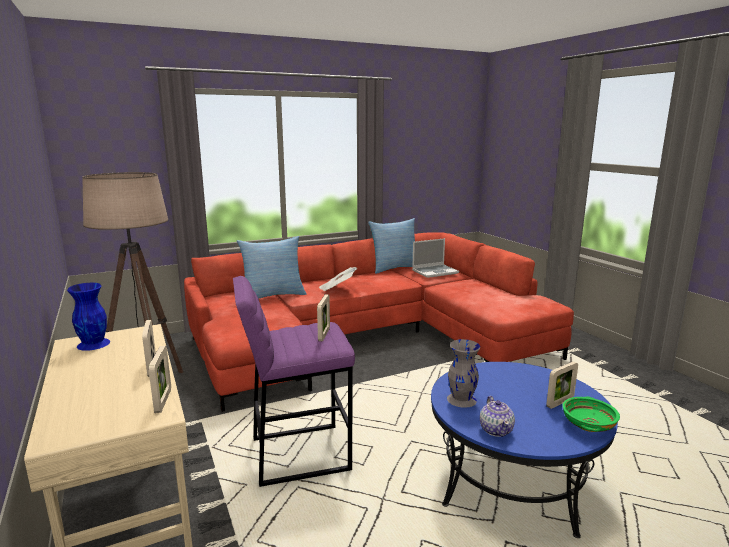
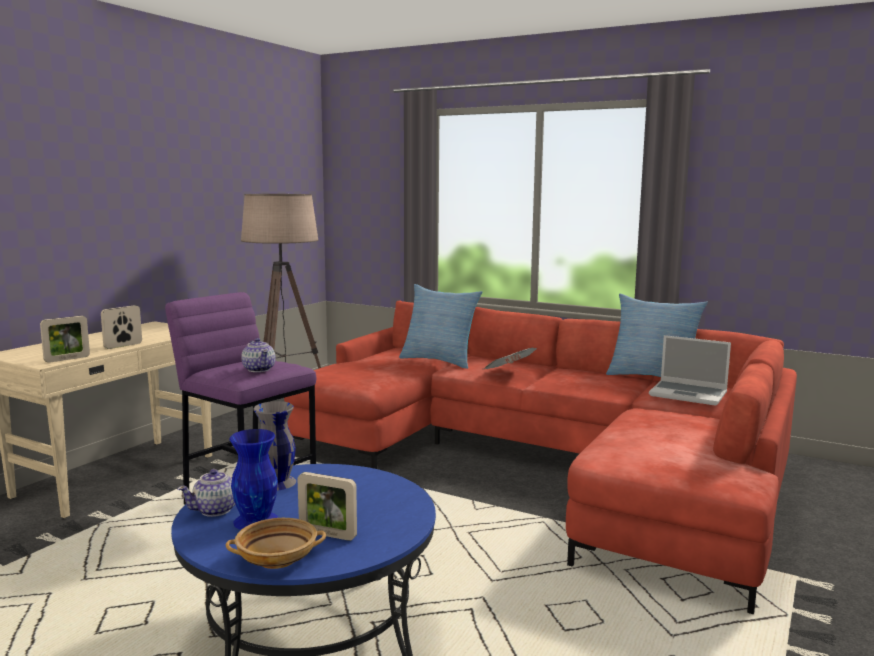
camera: 55 degrees right, 5 degrees down
blue vase [67,283,110,351] -> blue vase moved to [229,429,278,530]
picture frame [317,294,330,341] -> teapot [241,338,276,372]
green bowl [562,397,620,432] -> beige bowl [226,518,326,569]

